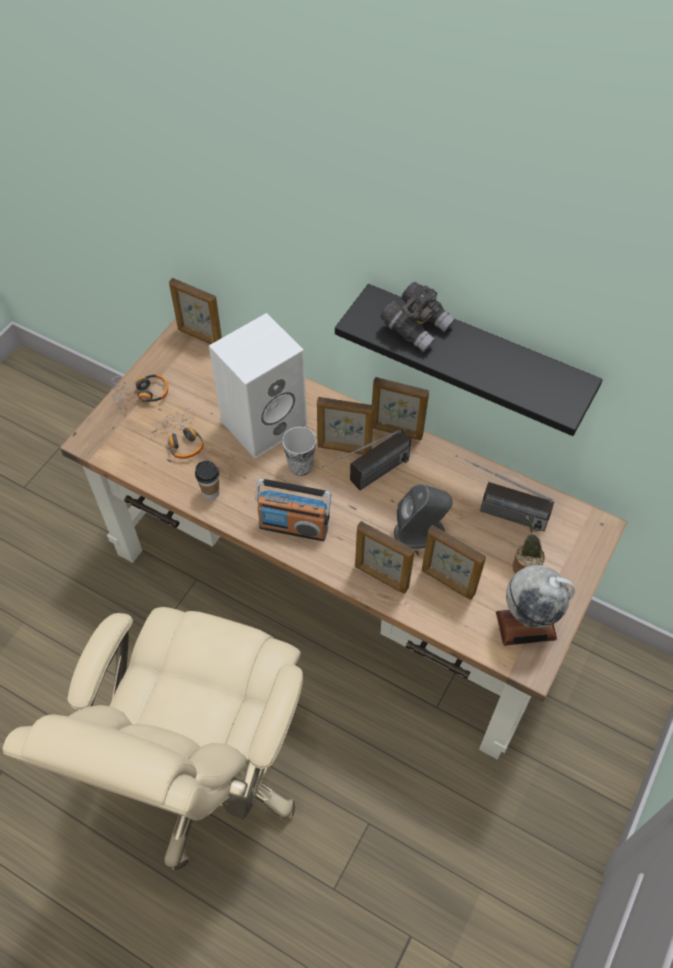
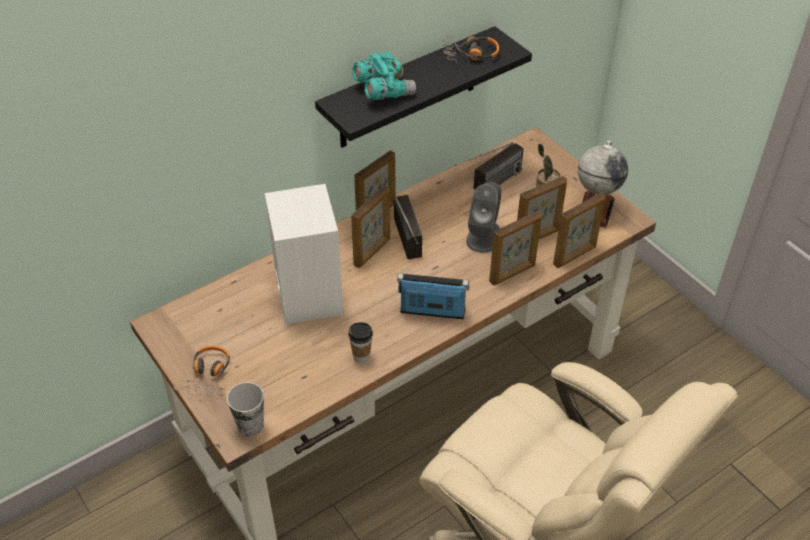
camera: 65 degrees left, 10 degrees down
headphones [151,408,204,459] -> headphones moved to [441,36,499,64]
picture frame [169,278,222,344] -> picture frame moved to [553,193,605,268]
radio [255,478,331,541] -> radio turned 120 degrees counterclockwise [397,273,470,319]
cup [282,427,316,476] -> cup moved to [227,382,264,436]
grey binoculars [381,282,455,352] -> turquoise binoculars [352,51,416,100]

